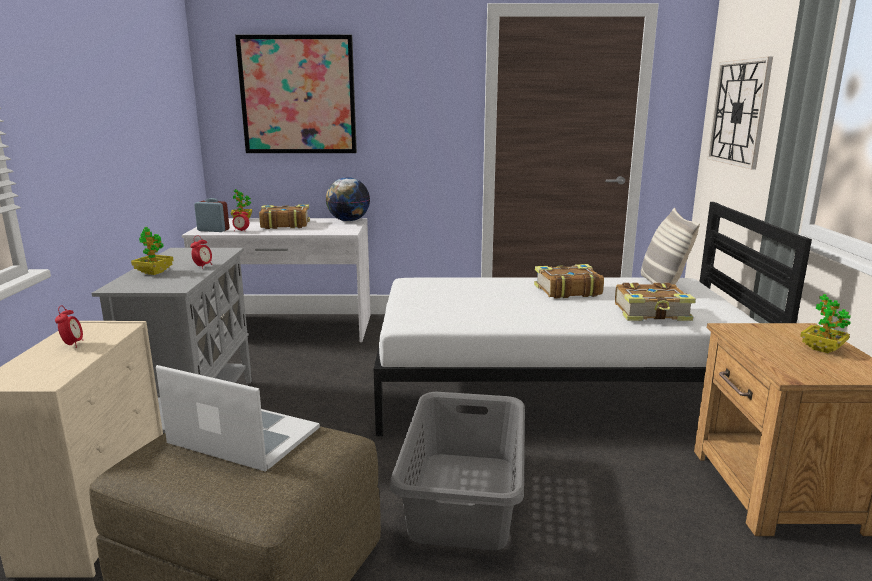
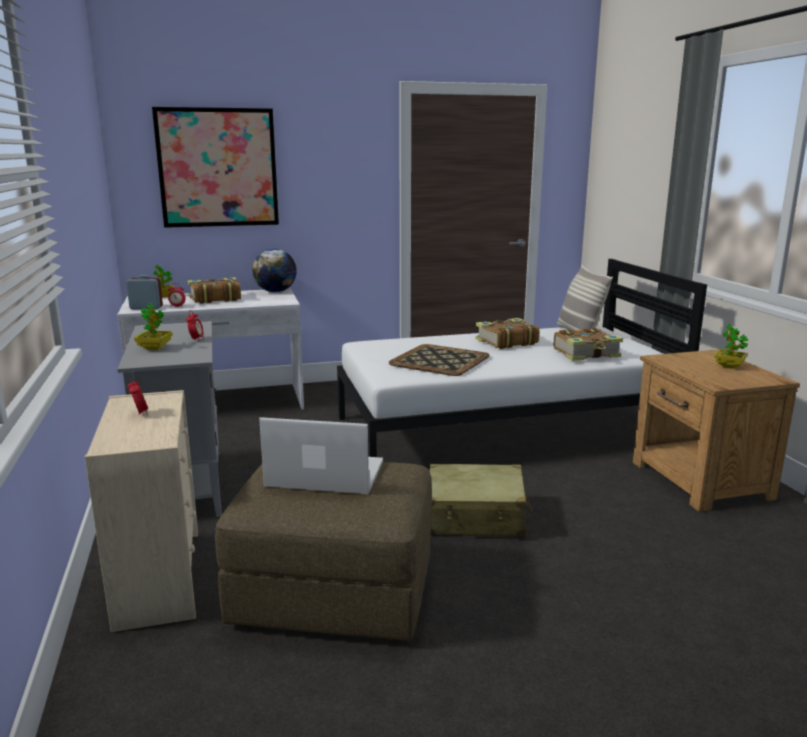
camera: 15 degrees left, 0 degrees up
grey laundry basket [390,392,525,550] -> beige suitcase [429,464,532,537]
wall clock [707,56,773,170] -> none
none -> tray [389,344,490,376]

